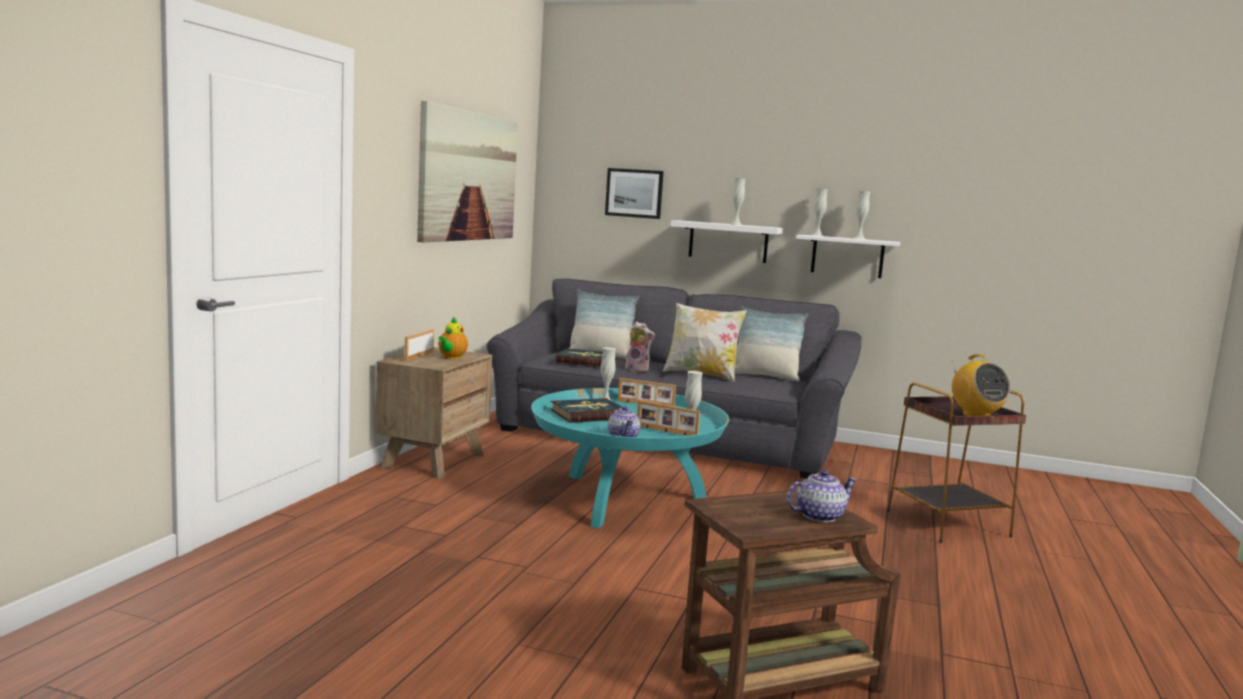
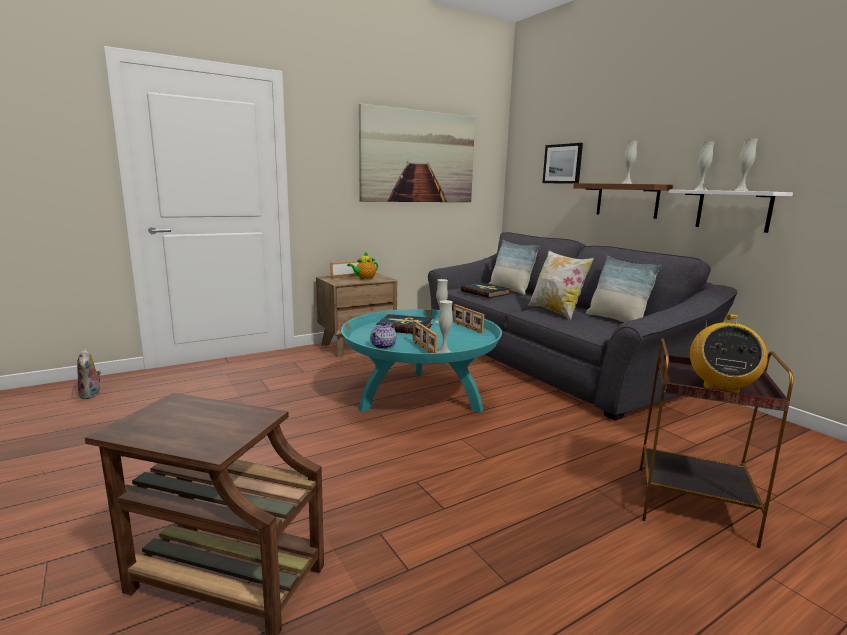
camera: 40 degrees right, 5 degrees up
plush toy [625,322,655,372] -> plush toy moved to [77,349,101,399]
white shelf [670,220,783,263] -> brown shelf [573,183,673,219]
teapot [787,470,857,522] -> none

